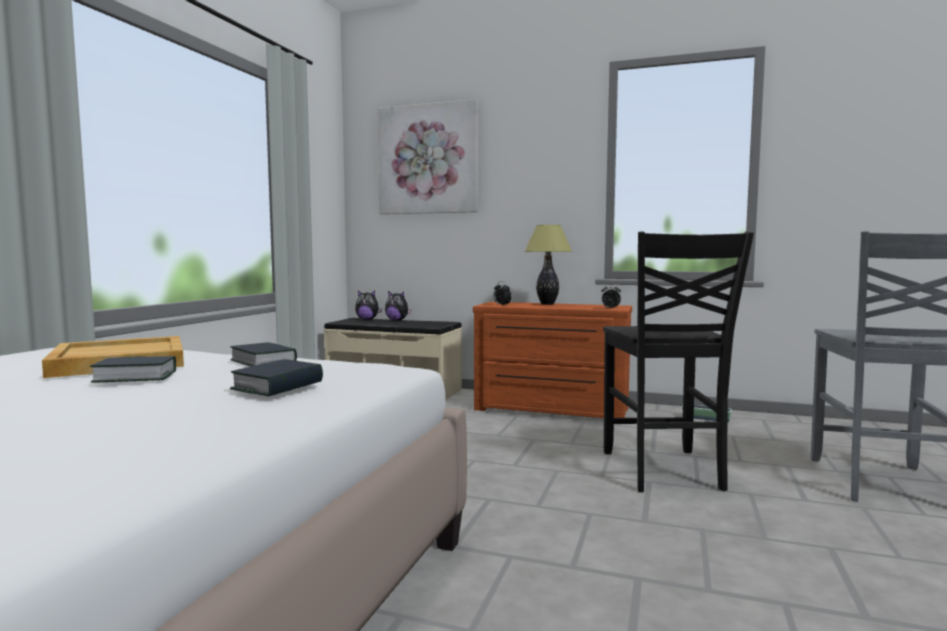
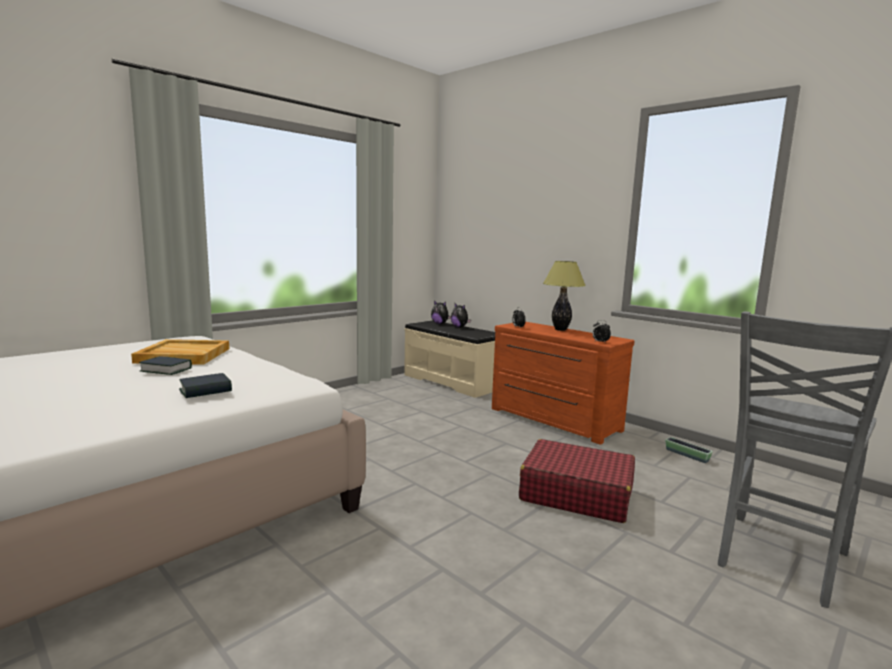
camera: 25 degrees right, 5 degrees up
book [230,342,297,366] -> none
picture [377,99,478,214] -> none
black chair [603,232,754,493] -> red suitcase [519,439,635,523]

